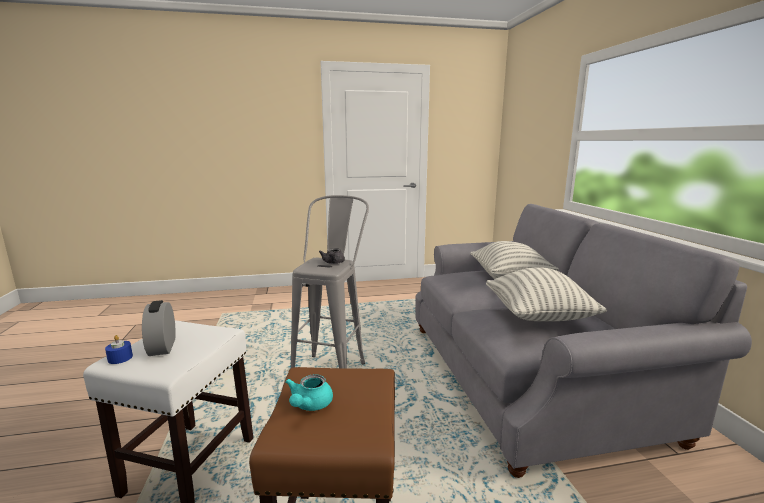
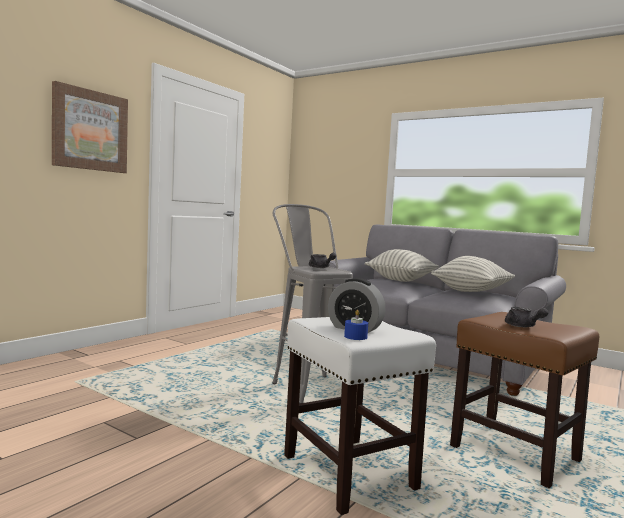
camera: 45 degrees left, 10 degrees down
turquoise teapot [285,374,333,411] -> grey teapot [505,307,548,327]
none -> picture [52,81,128,173]

